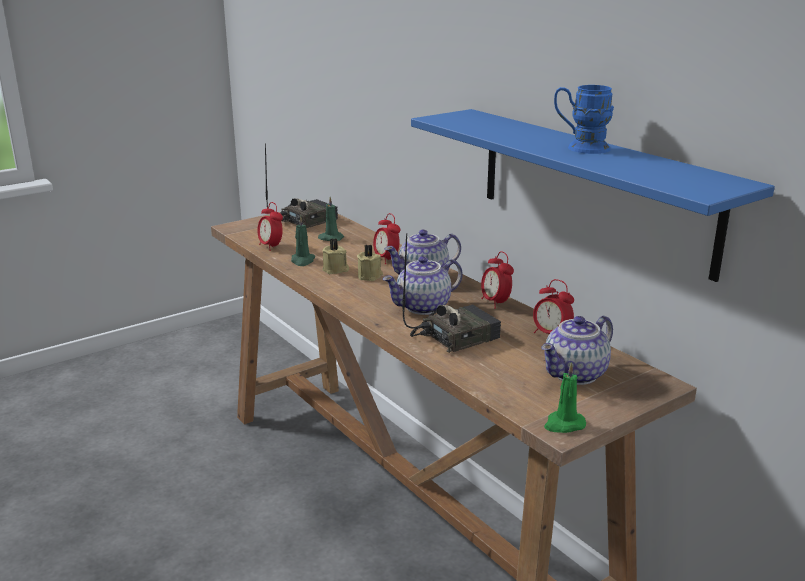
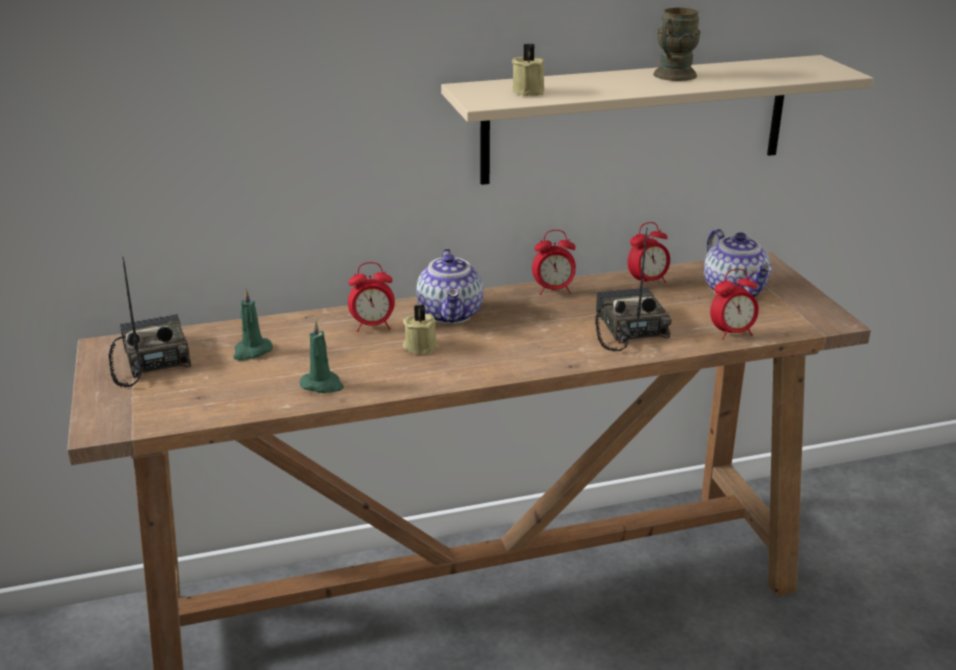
camera: 70 degrees left, 5 degrees up
alarm clock [257,202,283,251] -> alarm clock moved to [710,269,759,340]
beige candle [322,238,349,274] -> beige candle moved to [512,44,544,96]
teapot [383,256,463,315] -> none
blue shelf [411,109,775,282] -> beige shelf [441,55,874,185]
green candle [544,363,586,433] -> none
blue mug [554,85,614,154] -> brown mug [653,8,701,81]

